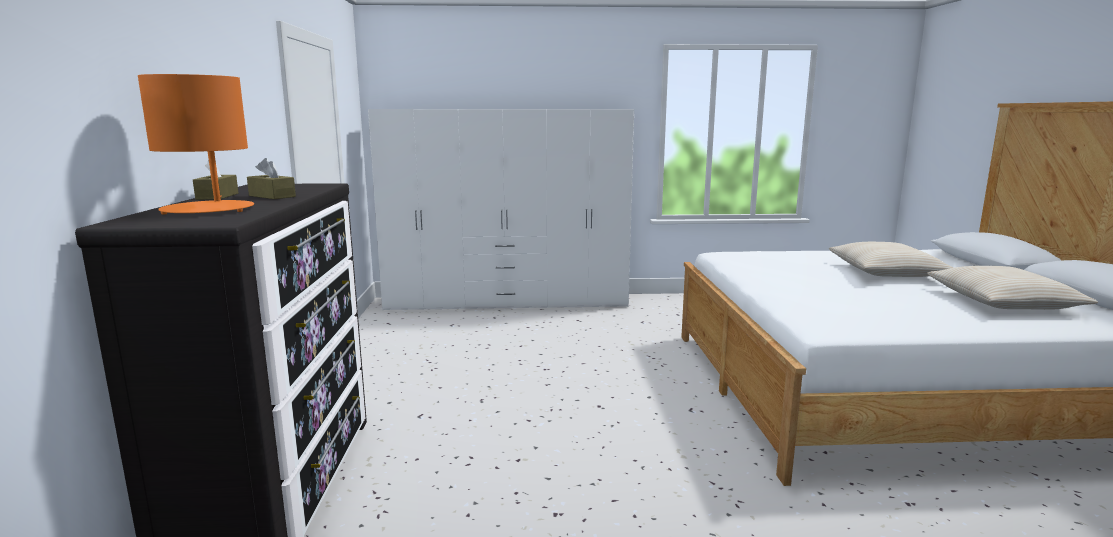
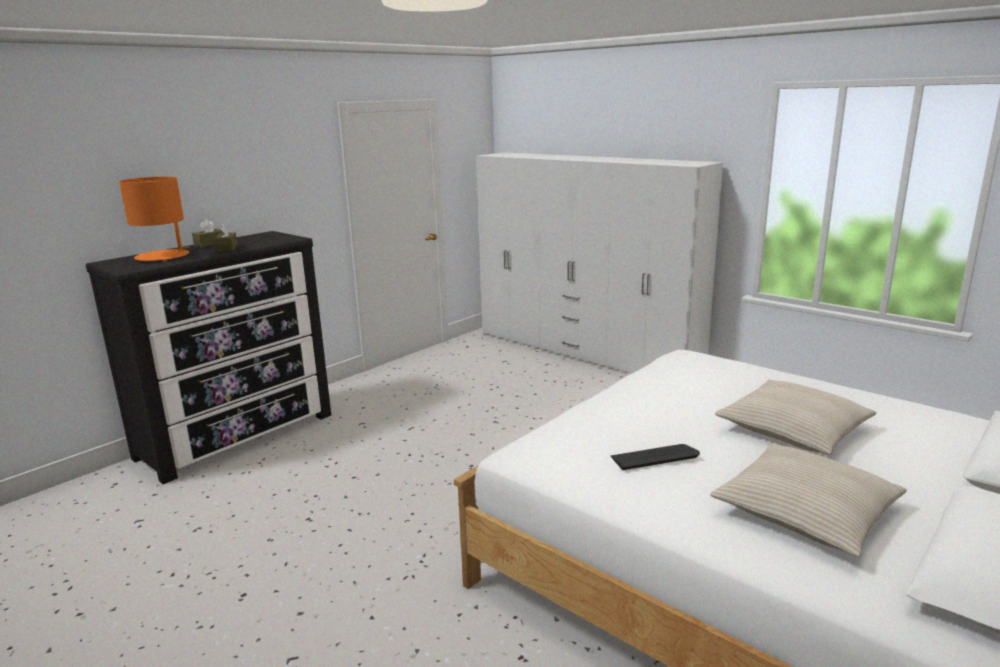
camera: 45 degrees right, 5 degrees up
none -> keyboard [611,444,700,470]

